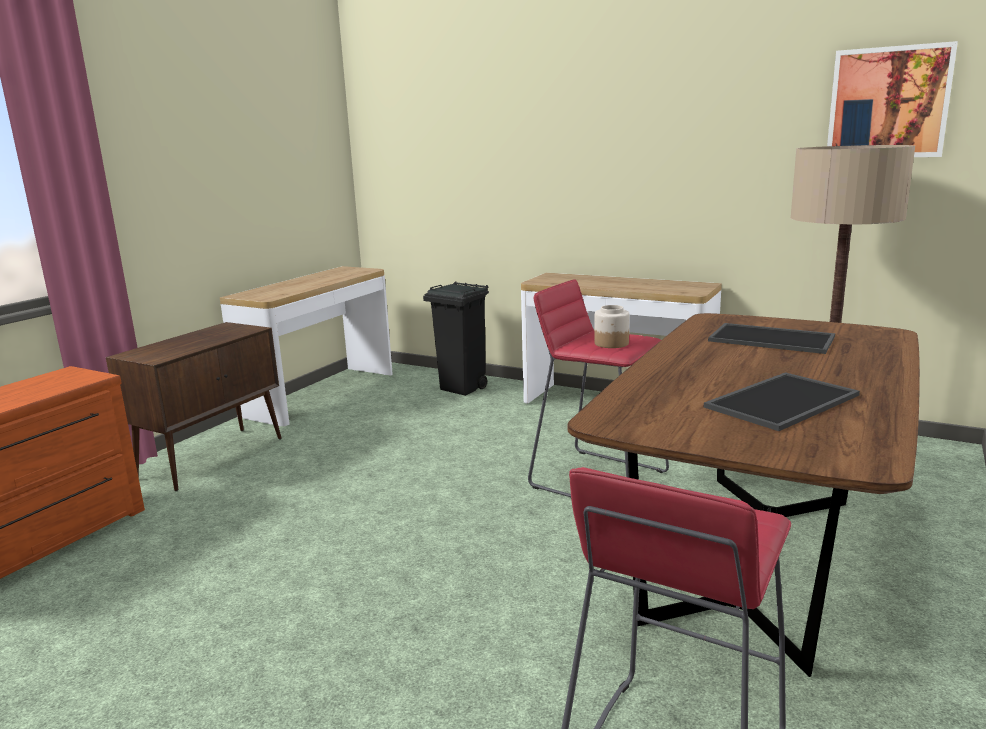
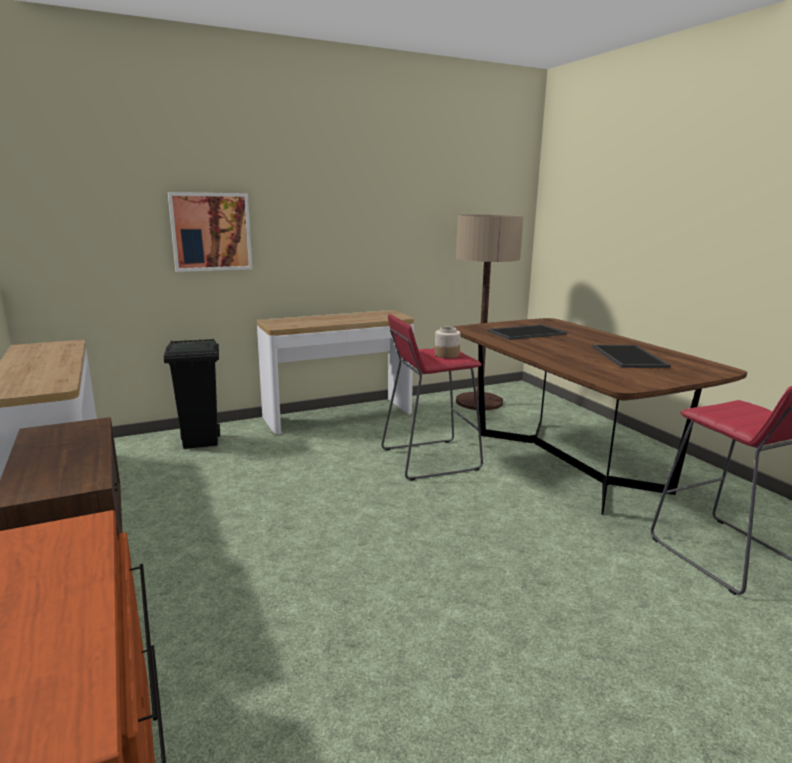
camera: 55 degrees left, 0 degrees up
picture [827,41,958,157] -> picture moved to [168,192,252,272]

